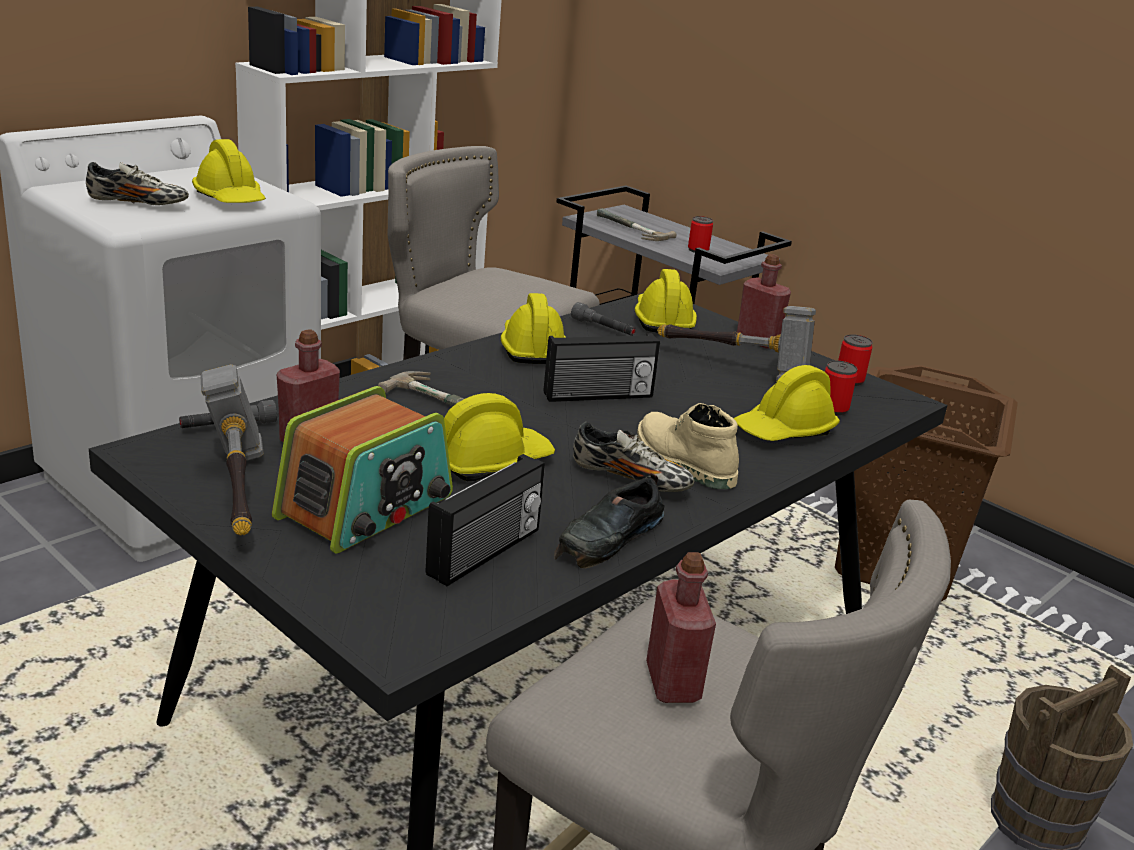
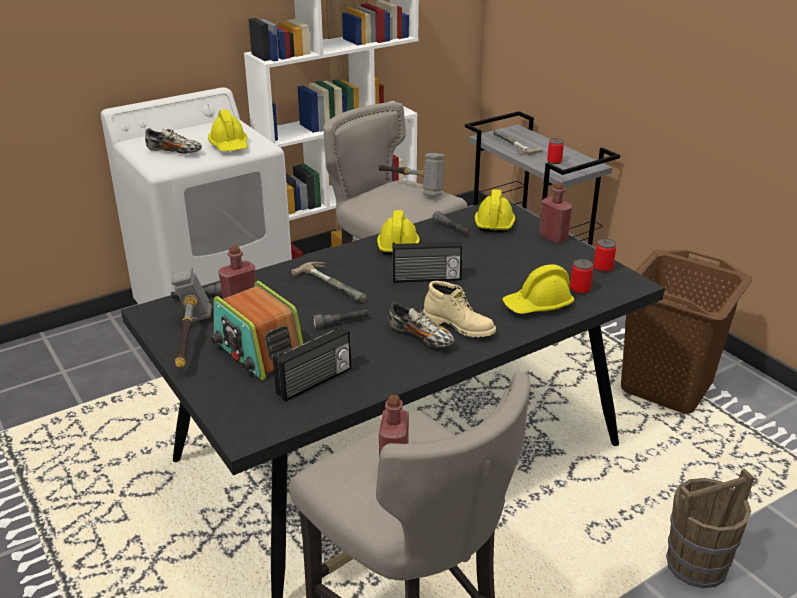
camera: 15 degrees right, 5 degrees up
radio [272,386,453,554] -> radio turned 90 degrees clockwise [211,281,303,380]
yellow hard hat [444,393,555,481] -> grey flashlight [313,309,369,329]
black shoe [554,473,664,569] -> none
beige boot [637,403,739,489] -> beige boot turned 150 degrees clockwise [423,281,496,337]
hammer [657,306,816,381] -> hammer moved to [379,153,444,197]

